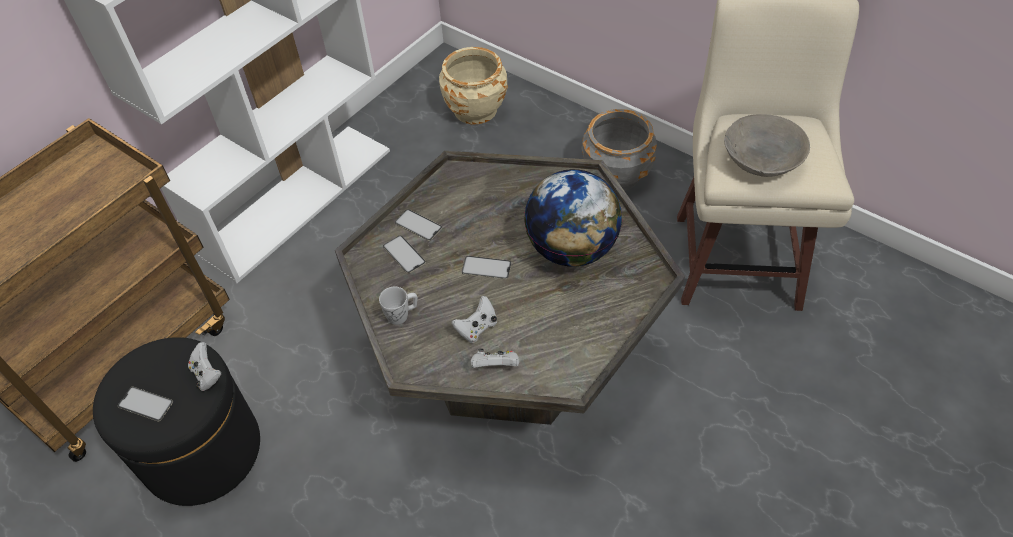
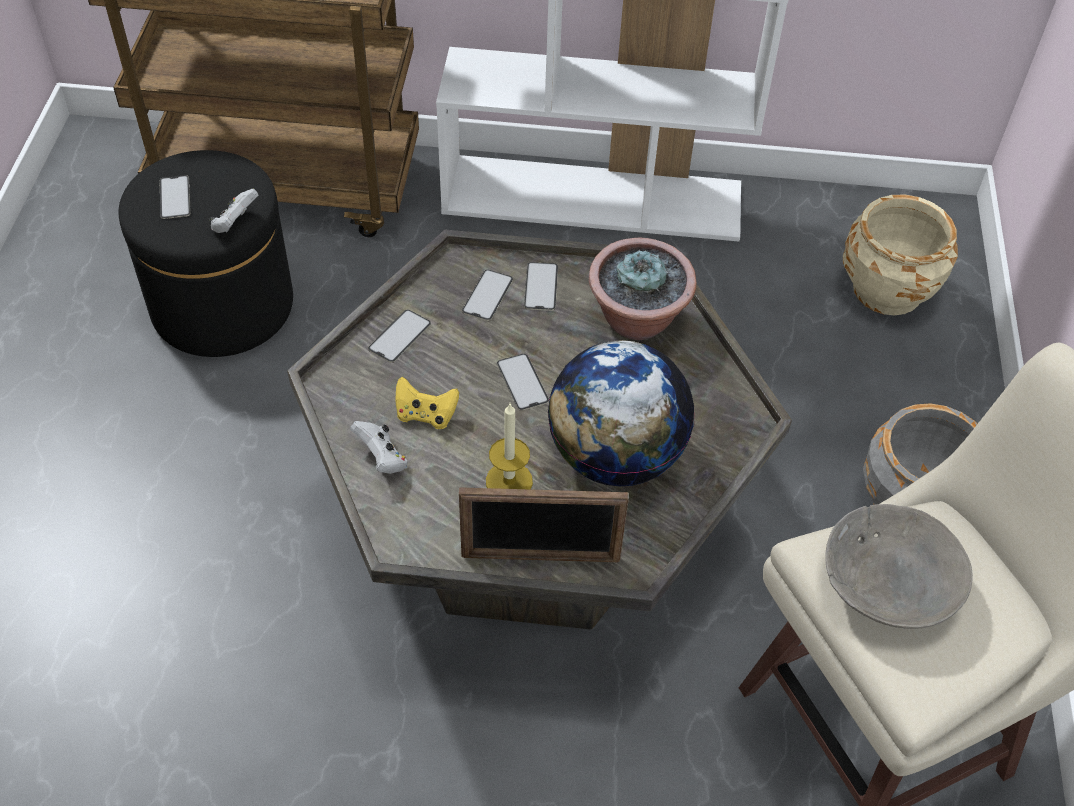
camera: 55 degrees right, 0 degrees up
white mug [379,287,418,325] -> phone [368,310,431,363]
white game controller [451,296,497,343] -> yellow game controller [395,377,459,429]
none -> picture frame [459,487,629,562]
none -> candle [486,404,533,490]
none -> potted plant [589,238,696,340]

